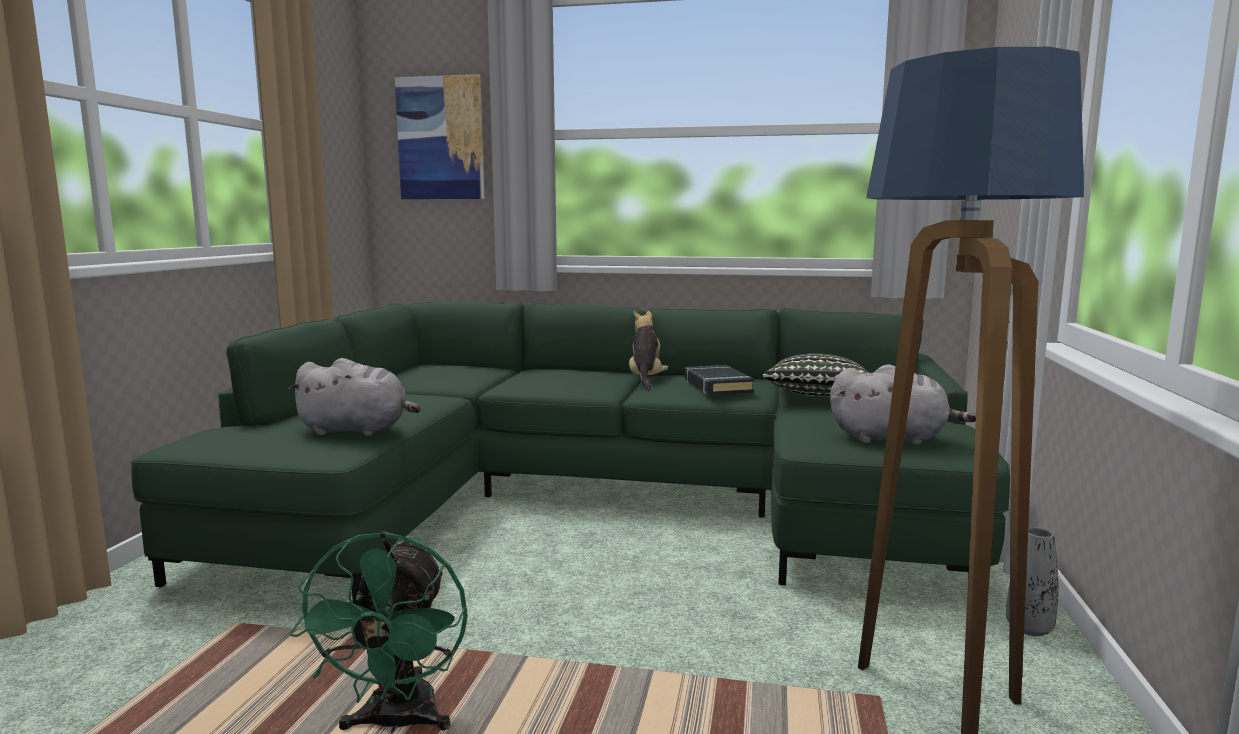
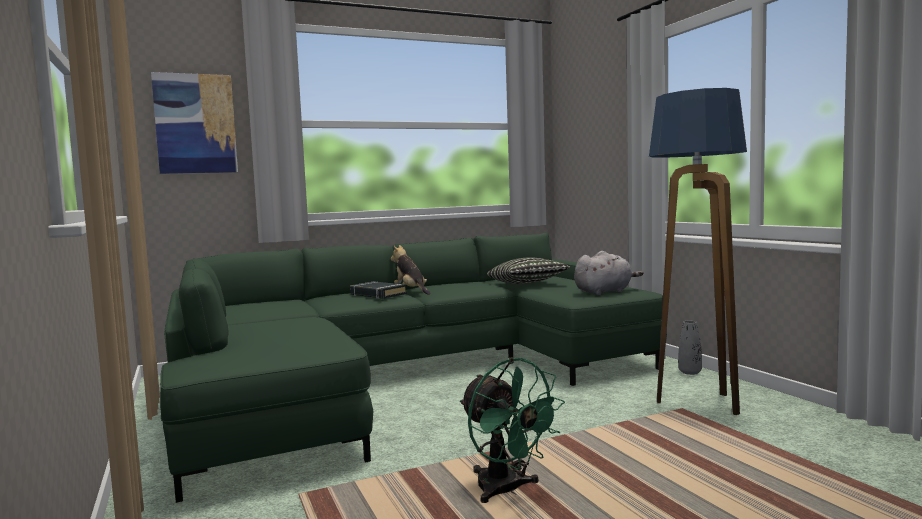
camera: 35 degrees left, 5 degrees down
grey plush toy [288,358,421,436] -> none
black book [685,365,755,395] -> black book moved to [350,281,407,299]

